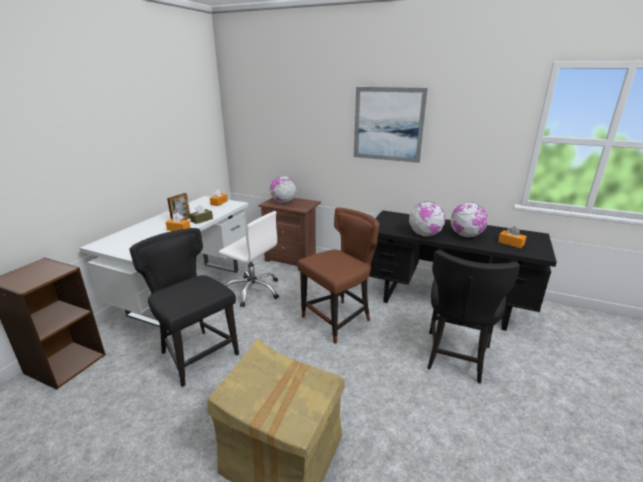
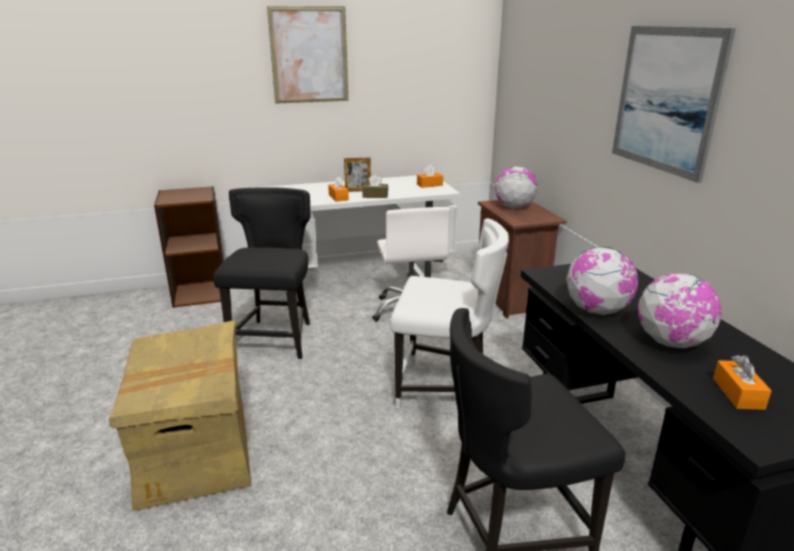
camera: 50 degrees right, 0 degrees up
brown chair [297,208,379,344] -> white chair [390,218,509,410]
none -> picture [267,6,348,104]

